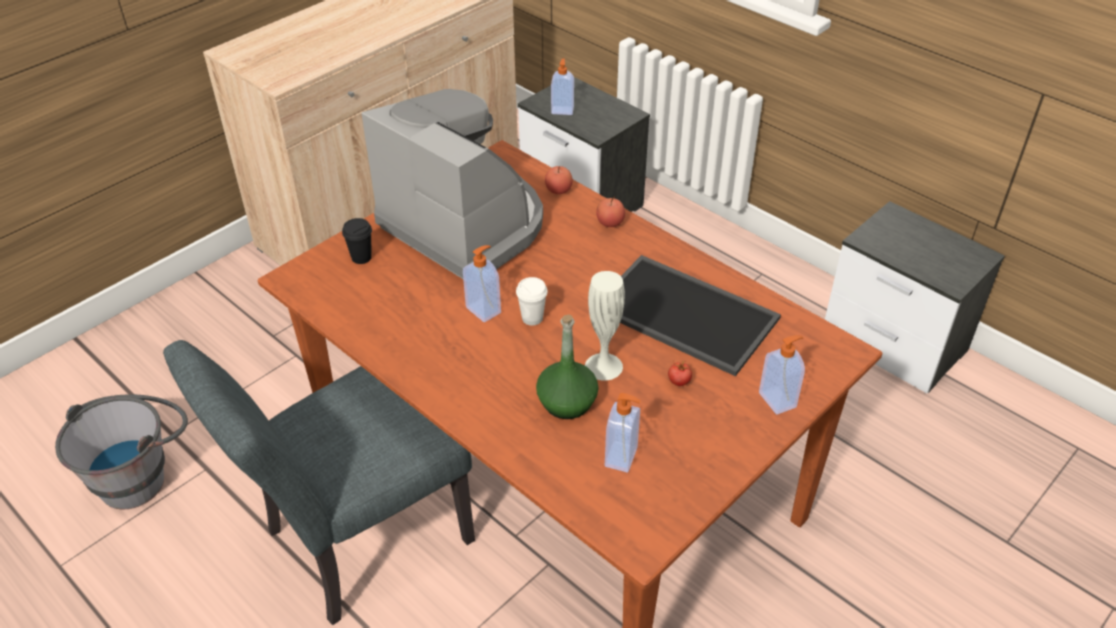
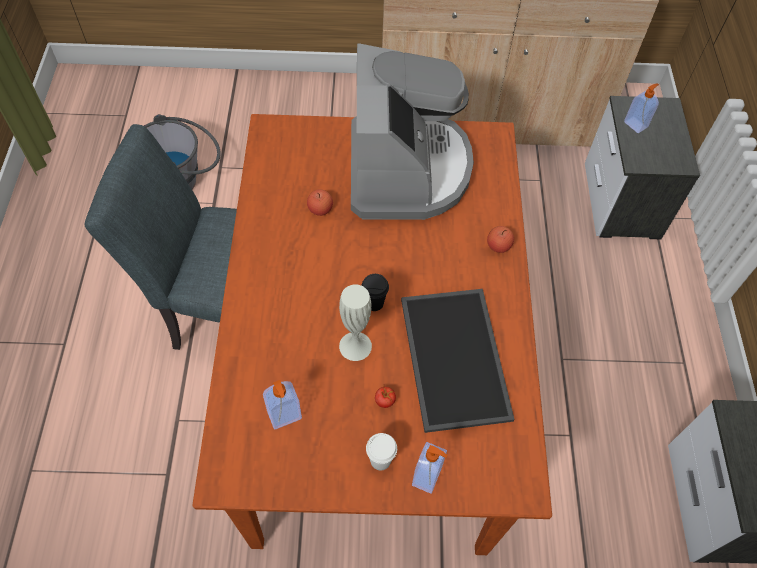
camera: 45 degrees right, 15 degrees up
black cup [342,218,372,264] -> black cup moved to [361,274,389,311]
soap dispenser [463,245,501,322] -> none
white cup [516,277,548,325] -> white cup moved to [366,433,397,470]
green bottle [536,314,598,419] -> none
apple [545,166,573,194] -> apple moved to [307,189,333,216]

